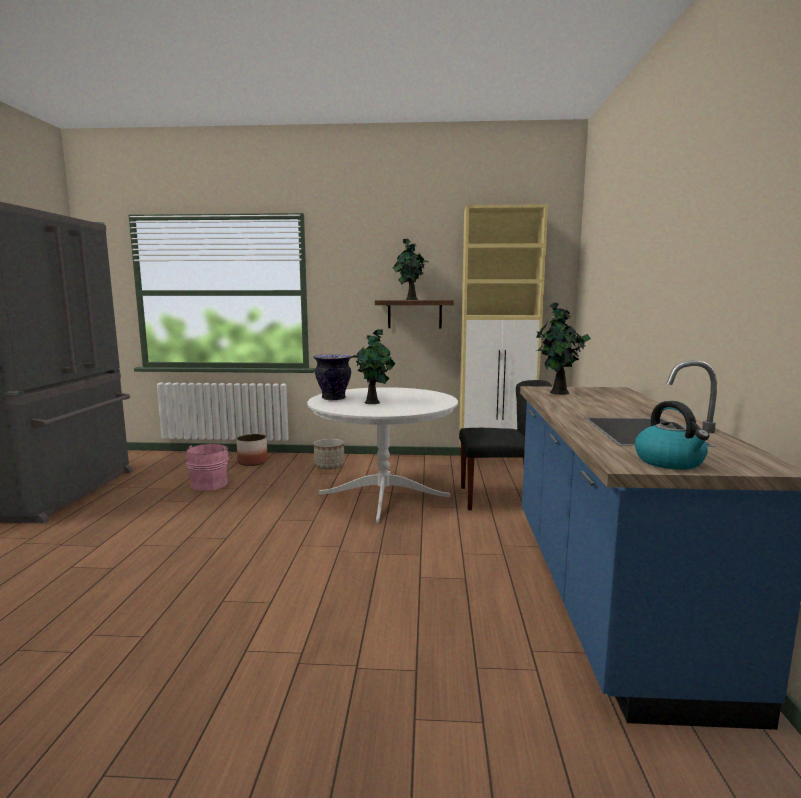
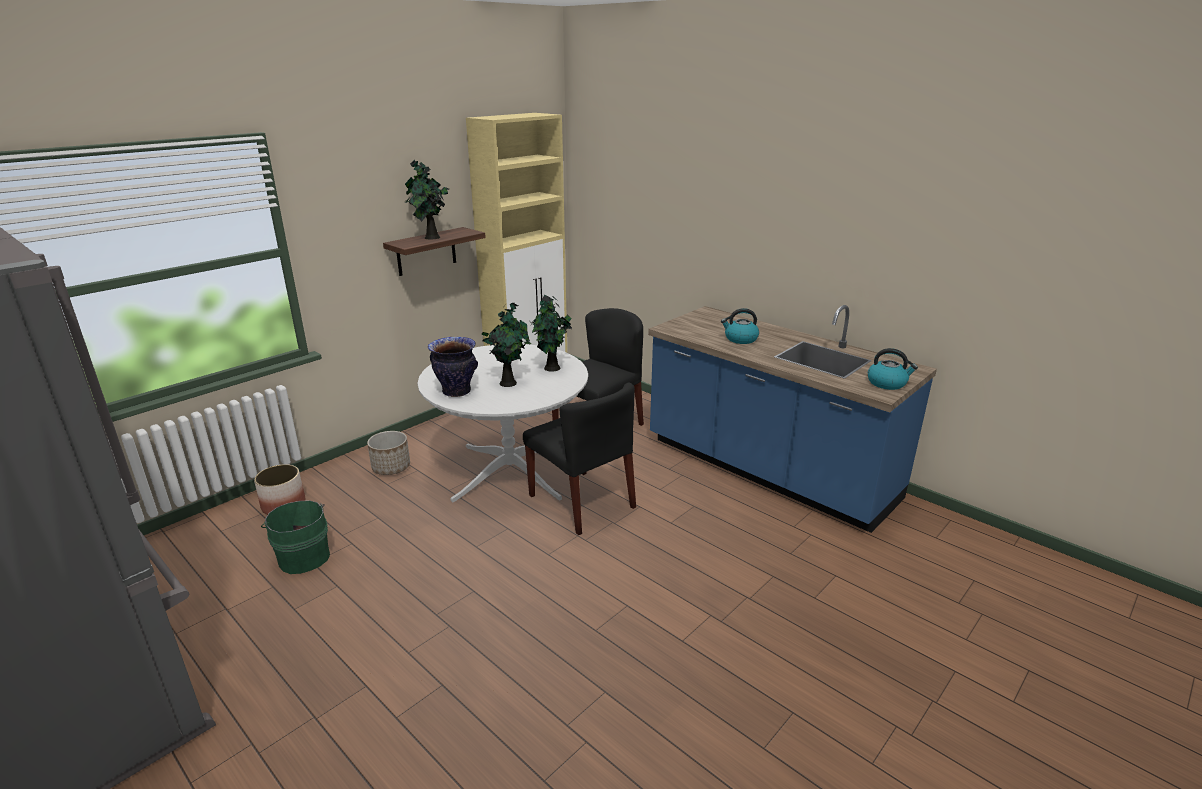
camera: 50 degrees left, 15 degrees up
pink bucket [186,444,232,491] -> green bucket [261,500,330,574]
potted plant [535,302,591,395] -> potted plant moved to [530,295,572,372]
none -> black chair [523,383,636,535]
none -> kettle [721,308,759,344]

